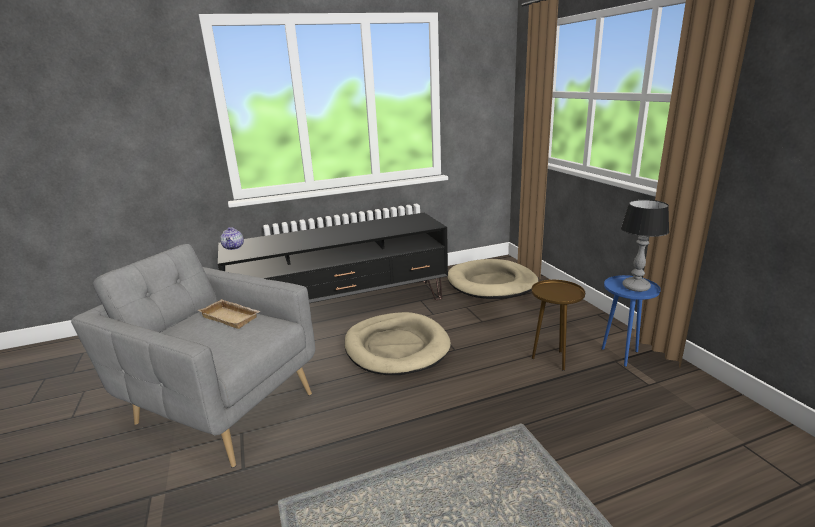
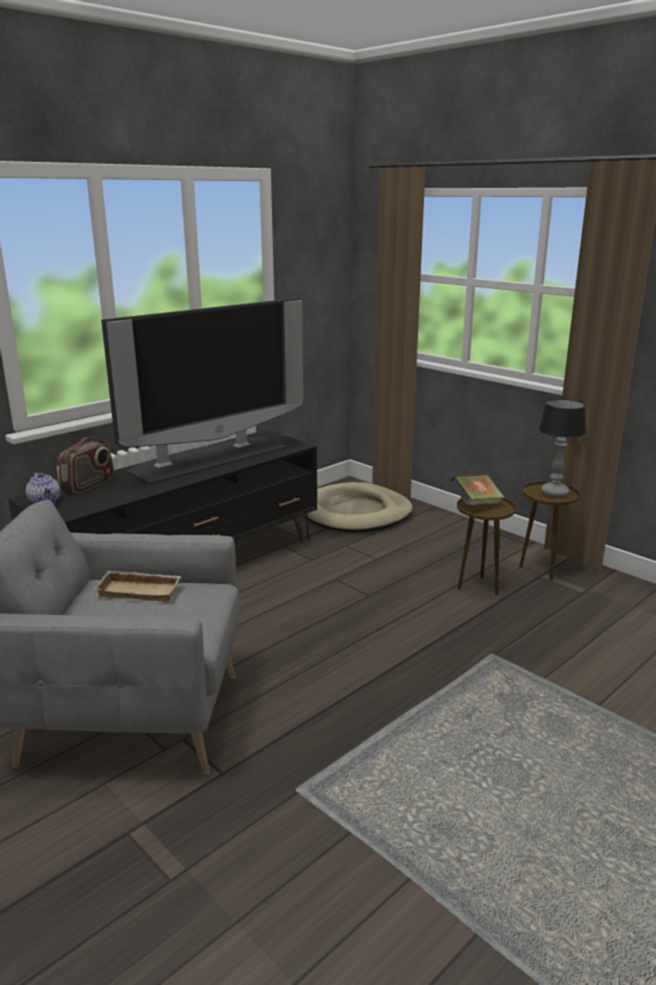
camera: 25 degrees left, 0 degrees up
beige dog bed [344,312,451,375] -> none
blue side table [602,275,661,367] -> brown side table [519,482,580,580]
none -> radio [58,437,114,494]
none -> television [101,298,303,484]
none -> book [450,475,504,506]

